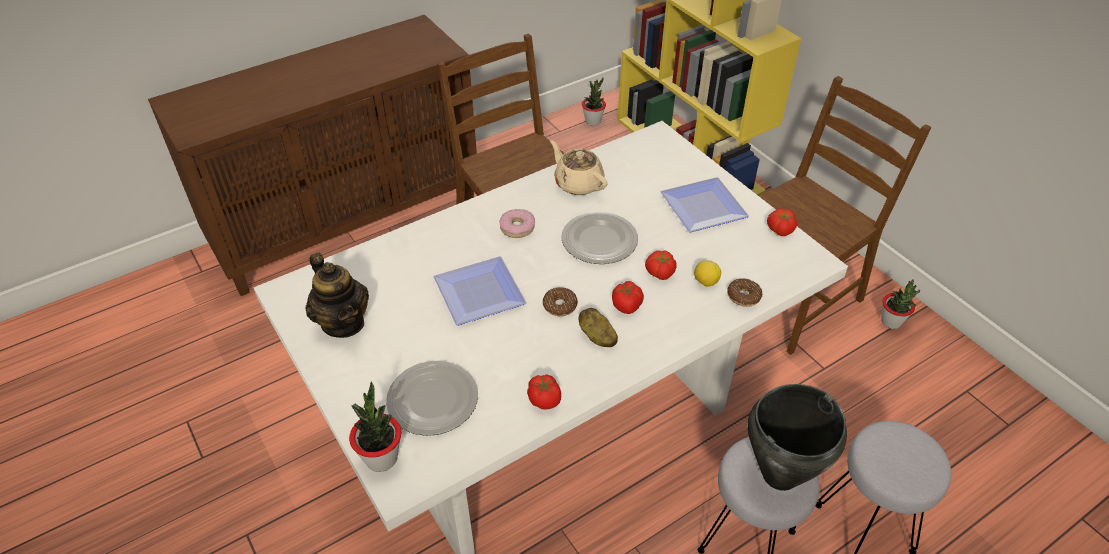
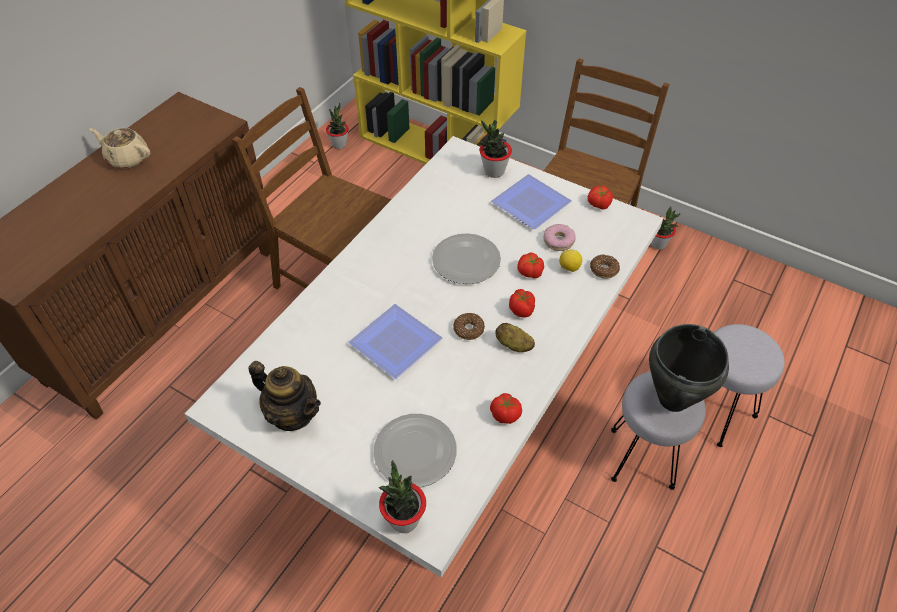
camera: 25 degrees left, 5 degrees up
donut [499,209,535,238] -> donut moved to [543,224,576,251]
beige teapot [550,140,608,195] -> beige teapot moved to [89,128,150,169]
none -> potted plant [479,120,512,178]

